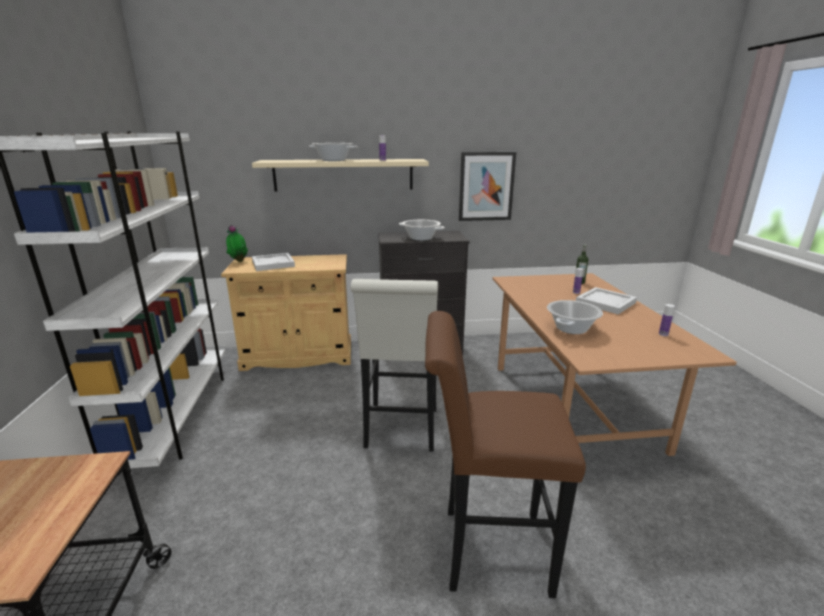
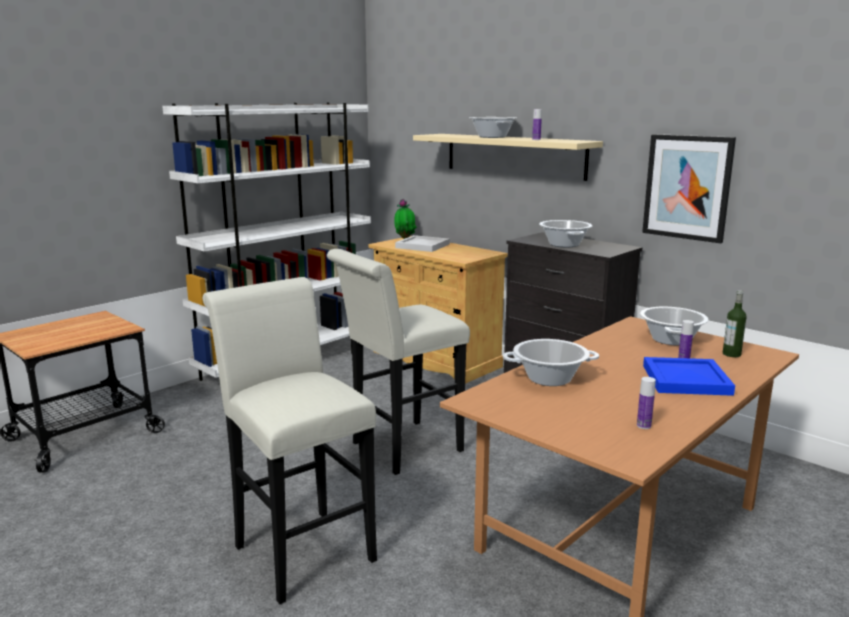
camera: 50 degrees right, 5 degrees down
brown stool [425,311,586,598] -> white stool [203,277,377,604]
white tray [576,287,637,315] -> blue tray [643,357,735,396]
none -> cooking pot [640,307,709,345]

